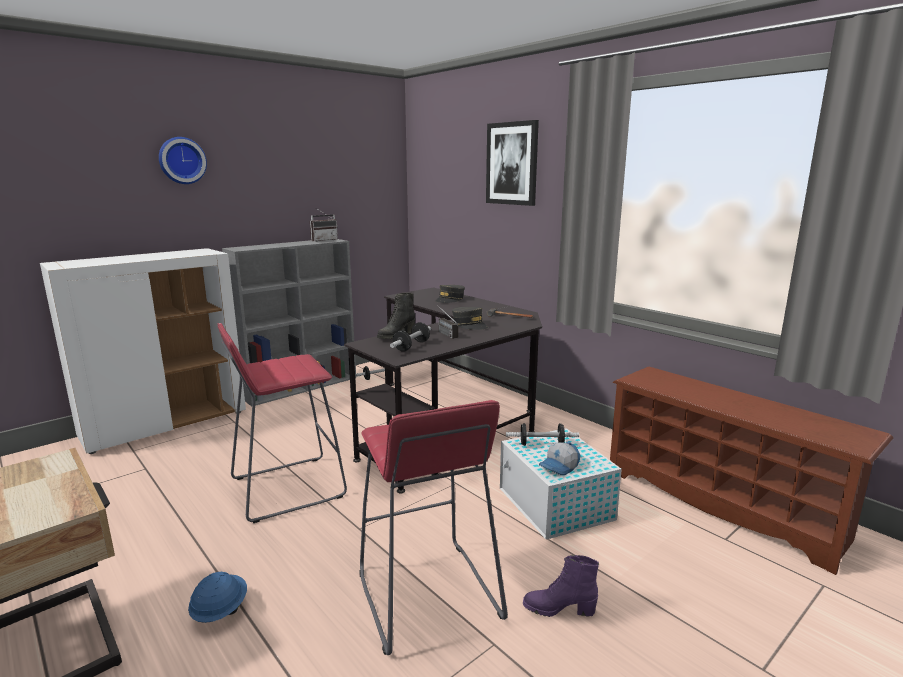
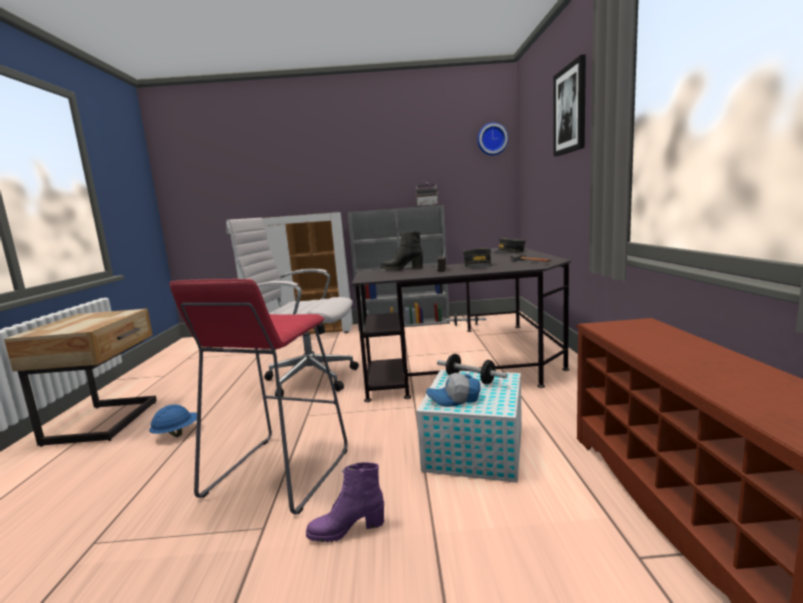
camera: 40 degrees right, 5 degrees down
wall clock [159,137,207,184] -> wall clock moved to [477,123,508,155]
red stool [217,323,347,523] -> white office chair [226,218,359,397]
dumbbell [390,322,431,351] -> none
purple boot [523,555,599,617] -> purple boot turned 60 degrees counterclockwise [306,462,384,542]

